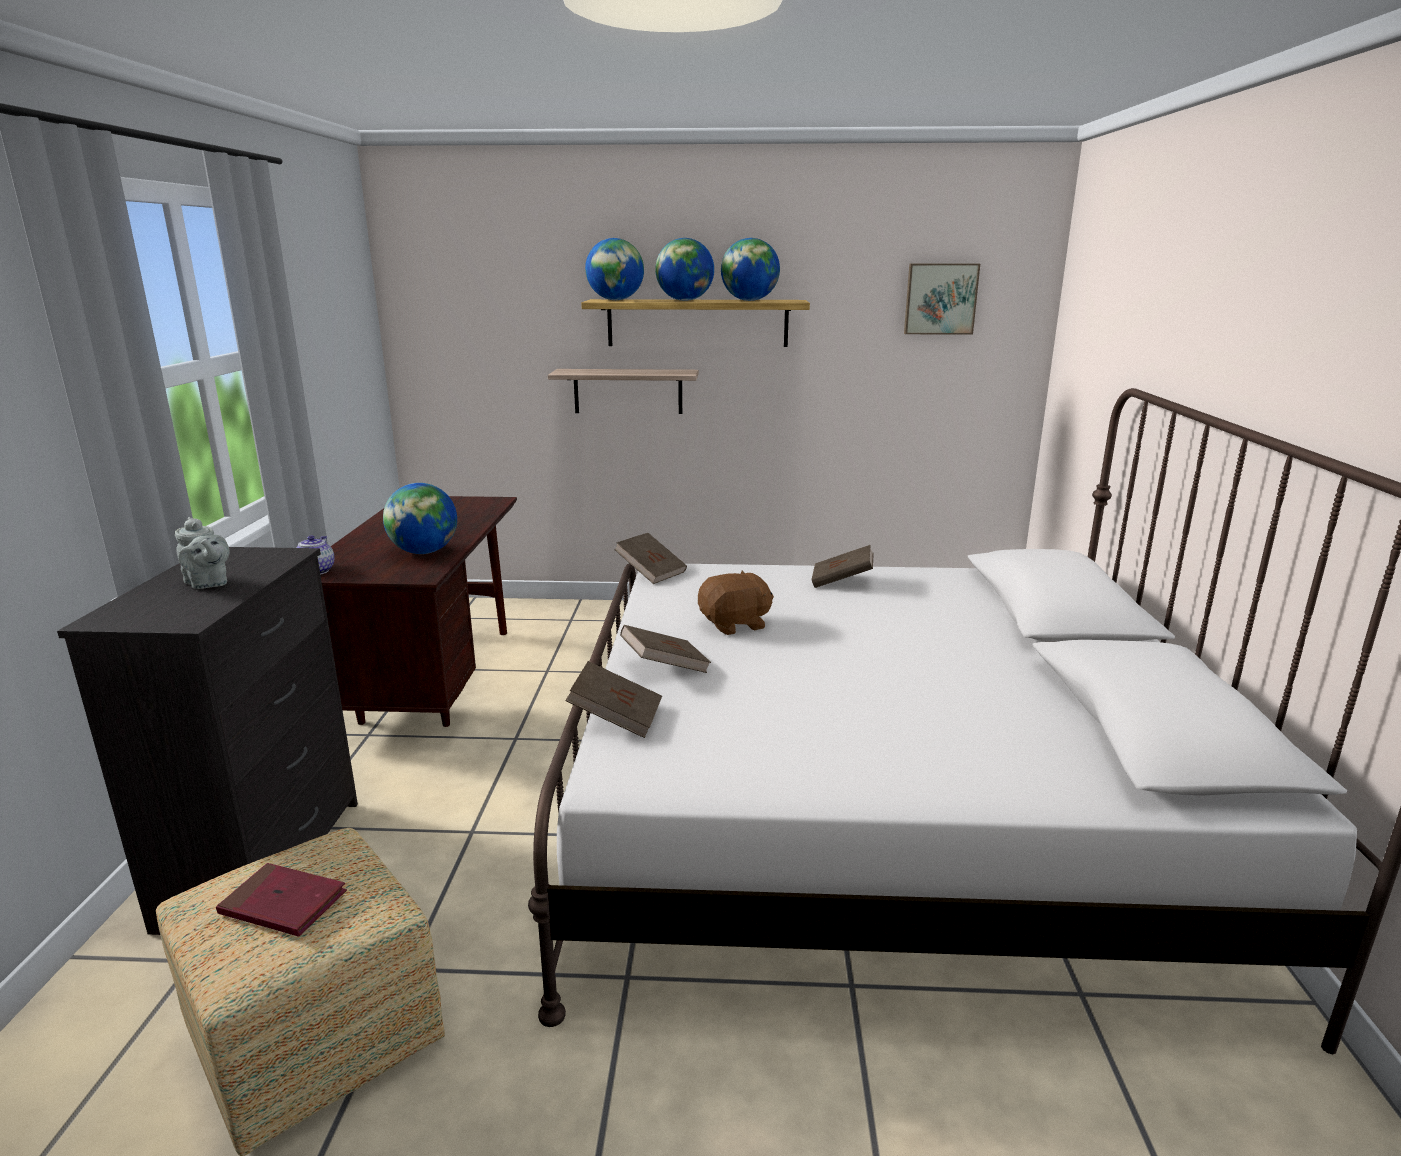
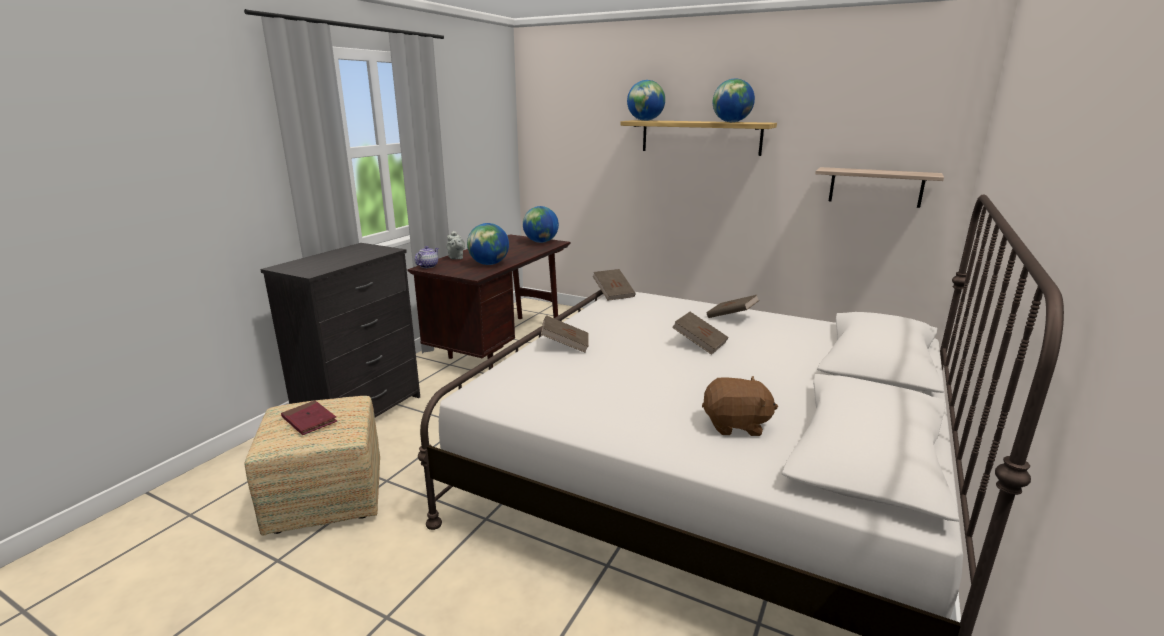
camera: 25 degrees right, 0 degrees up
grey teapot [175,517,230,589] -> grey teapot moved to [446,231,465,259]
shelf [548,369,699,414] -> shelf moved to [815,167,944,208]
brown book [565,661,662,738] -> brown book moved to [672,312,728,355]
globe [655,238,714,301] -> globe moved to [523,206,559,243]
brown plush toy [698,571,774,635] -> brown plush toy moved to [702,376,778,436]
picture [904,263,980,335] -> none

